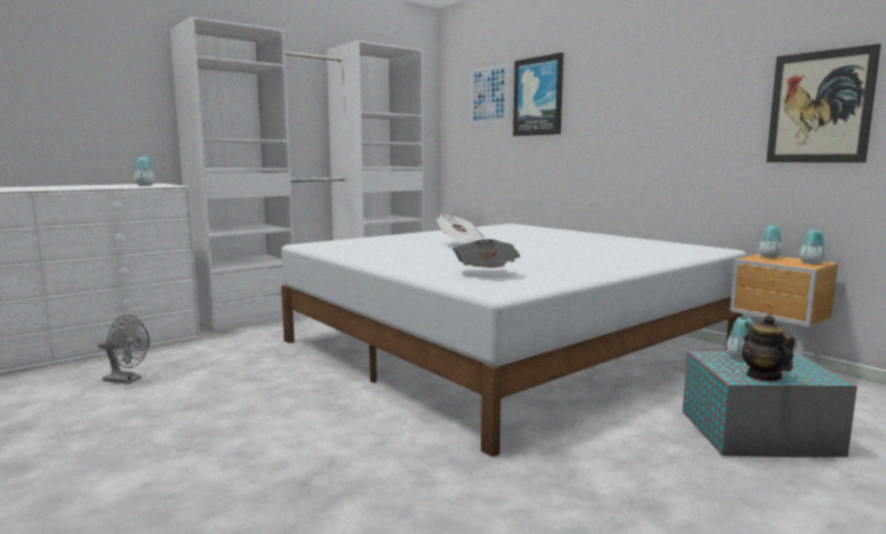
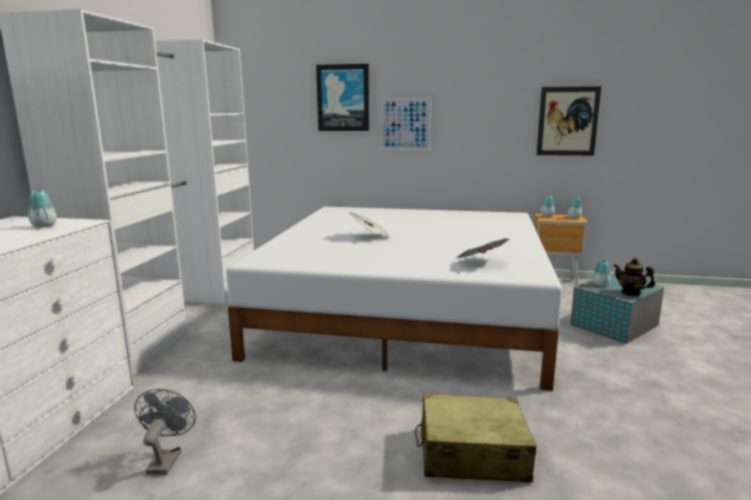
camera: 40 degrees left, 5 degrees up
grey fan [98,315,150,384] -> grey fan turned 60 degrees counterclockwise [134,389,196,475]
picture [471,64,509,124] -> picture moved to [381,98,431,150]
none -> beige suitcase [415,393,536,483]

